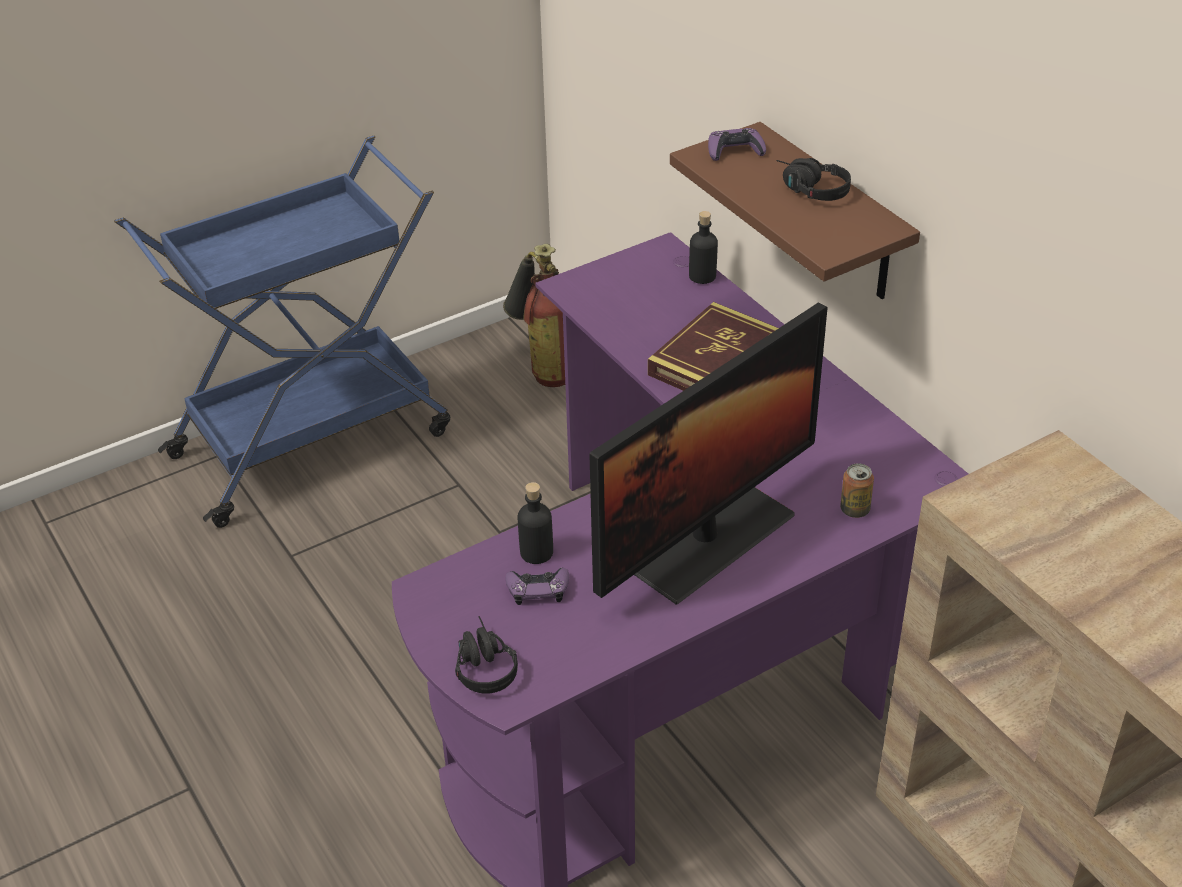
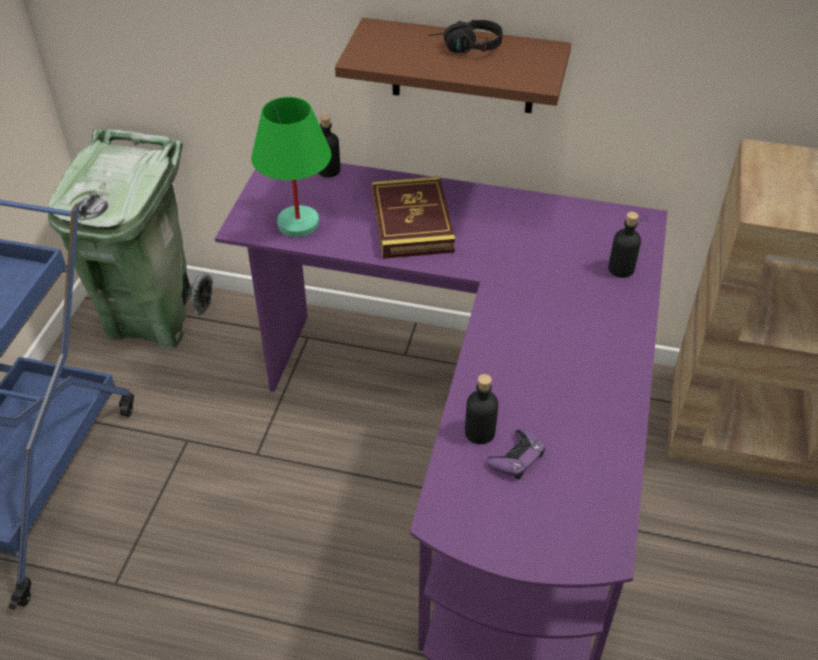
camera: 45 degrees left, 5 degrees up
black headphones [455,616,518,694] -> none
fire extinguisher [503,244,565,387] -> green trash can [48,129,214,350]
monitor [589,302,827,605] -> none
purple game controller [708,128,766,161] -> none
can [840,463,874,518] -> black bottle [608,212,641,278]
none -> green table lamp [251,97,331,237]

